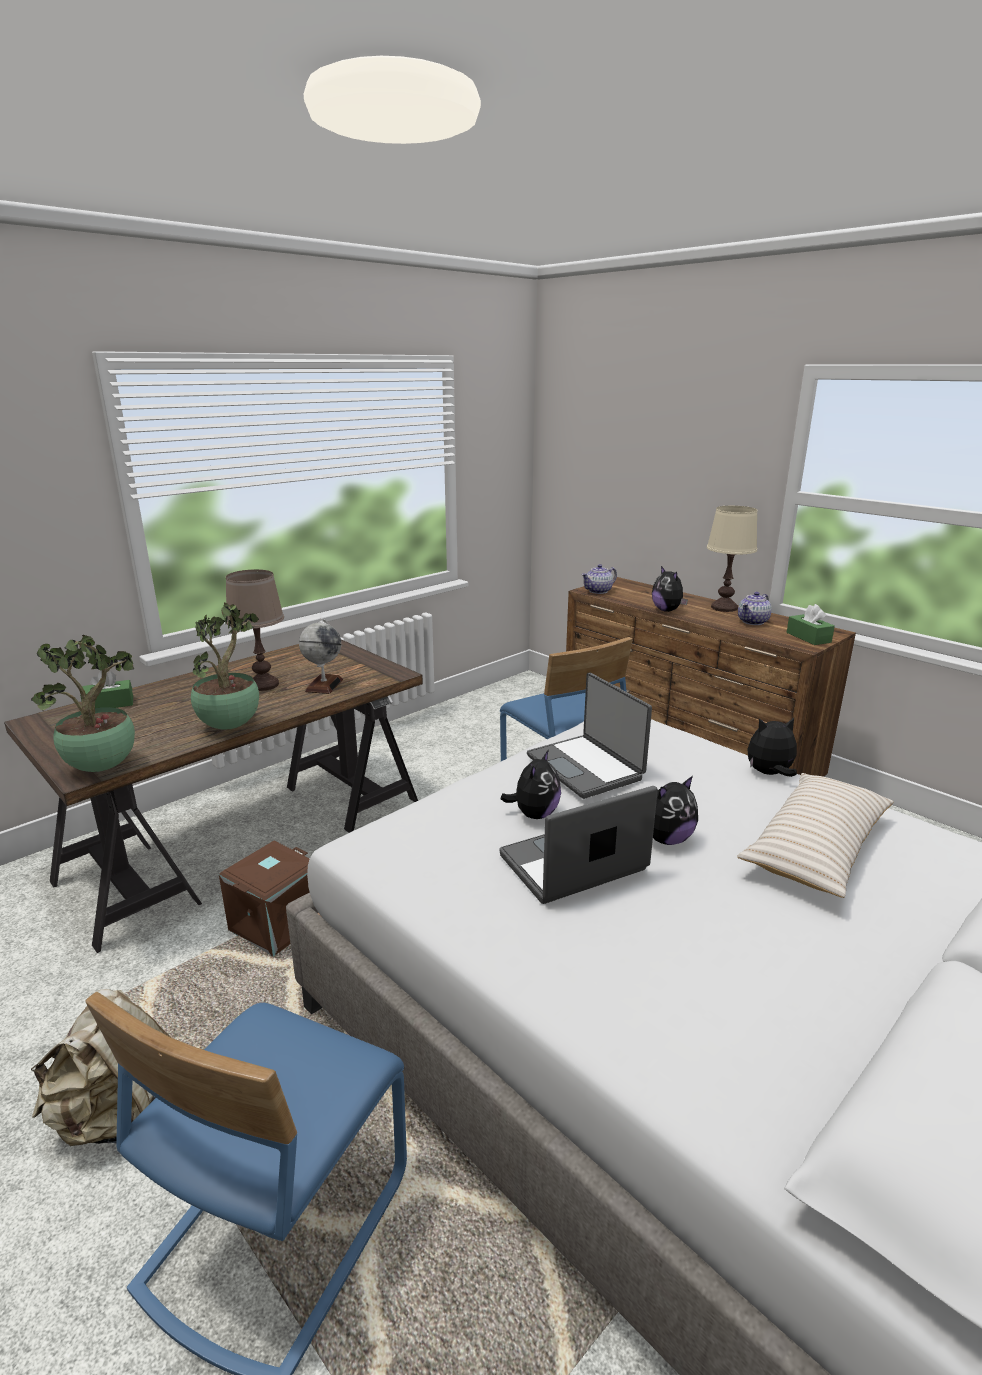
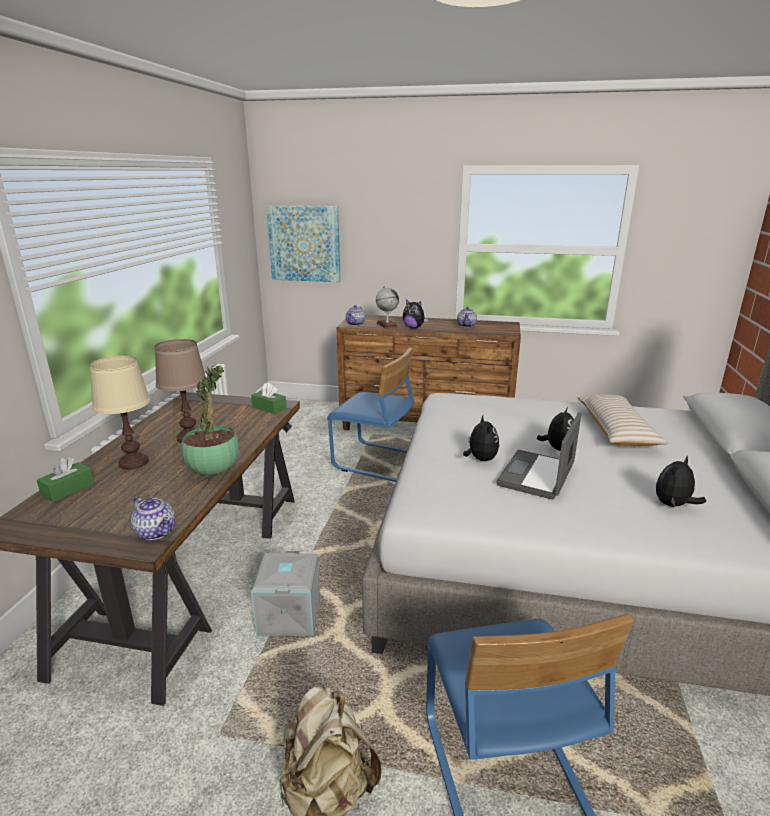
camera: 35 degrees left, 0 degrees up
potted plant [31,634,135,772] -> teapot [131,496,175,540]
brown storage box [219,841,310,957] -> grey storage box [251,551,320,637]
globe [299,618,343,694] -> globe moved to [376,286,399,329]
laptop [527,672,652,799] -> none
beige table lamp [707,506,758,612] -> beige table lamp moved to [89,356,150,470]
plush toy [747,718,797,777] -> plush toy moved to [656,456,706,507]
green tissue box [787,604,835,645] -> green tissue box moved to [251,382,287,414]
none -> picture [266,205,341,282]

